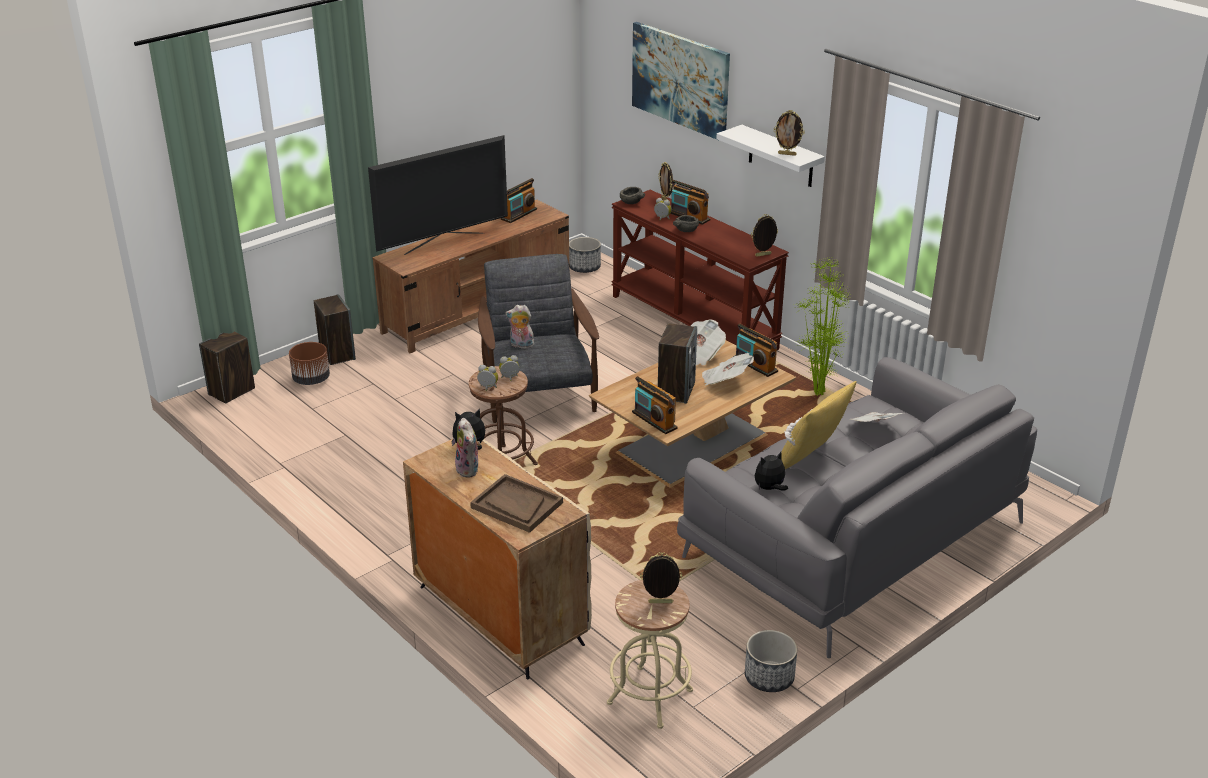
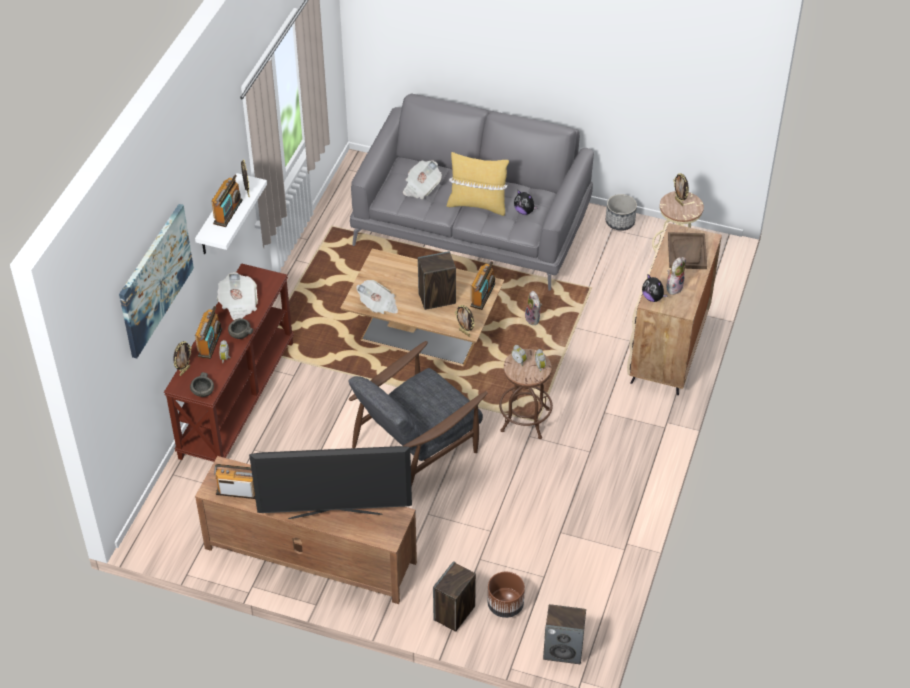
camera: 120 degrees left, 15 degrees up
television [368,135,508,255] -> television turned 150 degrees clockwise [249,446,412,519]
plush toy [505,305,534,349] -> plush toy moved to [525,291,542,325]
planter [569,237,601,273] -> none
newspaper [702,353,754,386] -> newspaper moved to [217,272,258,320]
radio [733,323,778,377] -> radio moved to [211,175,243,227]
picture frame [751,214,778,257] -> picture frame moved to [455,305,475,337]
potted plant [794,258,850,396] -> none

